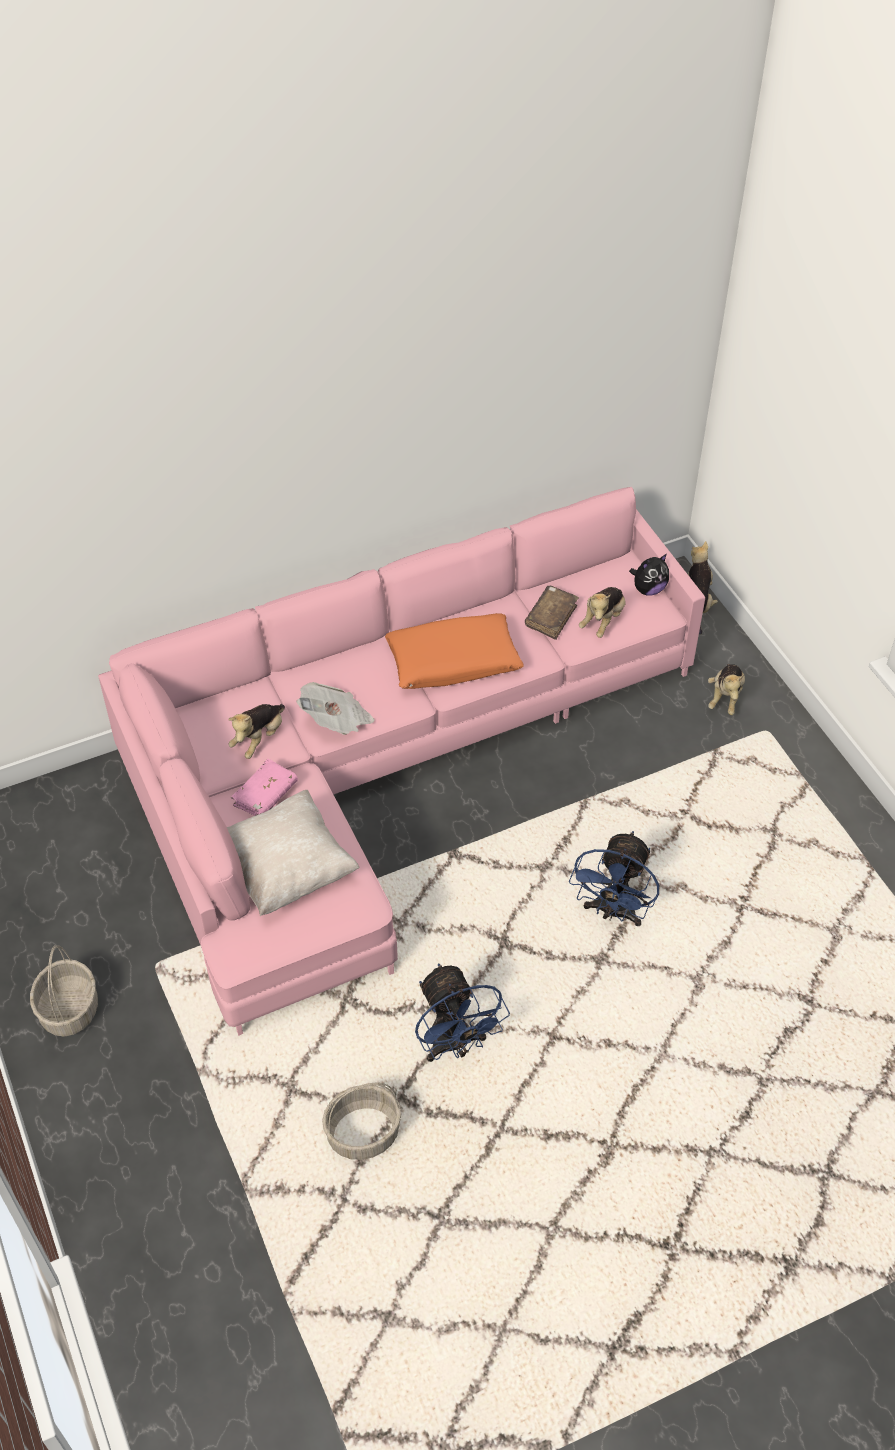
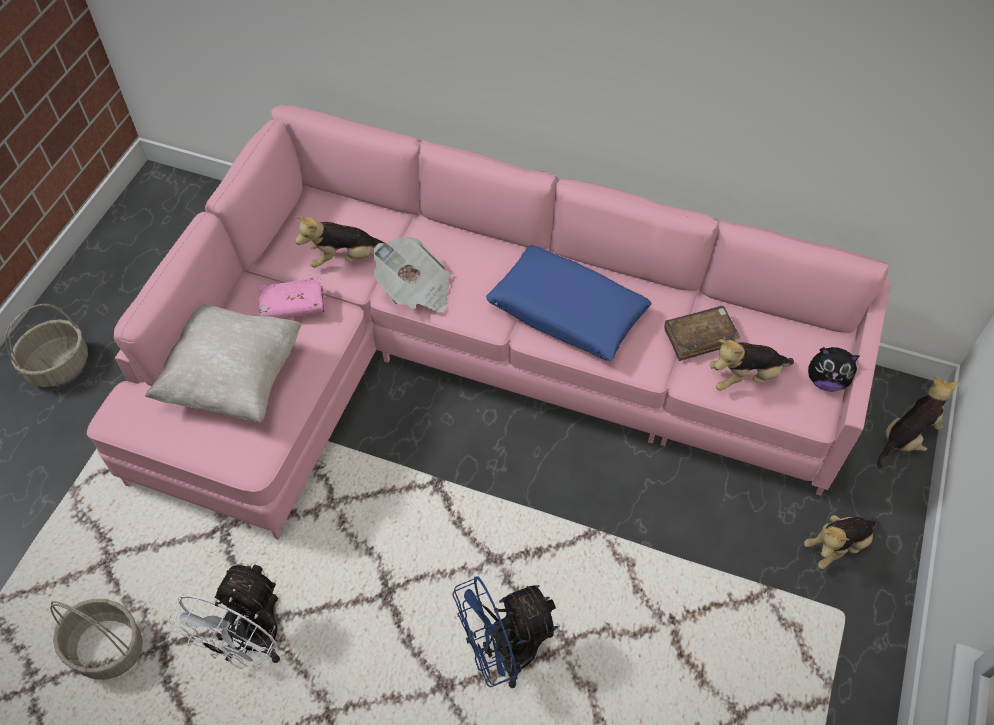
camera: 45 degrees right, 5 degrees up
orange pillow [385,613,524,689] -> blue pillow [486,245,652,361]
blue fan [415,963,510,1062] -> white fan [168,562,280,671]

